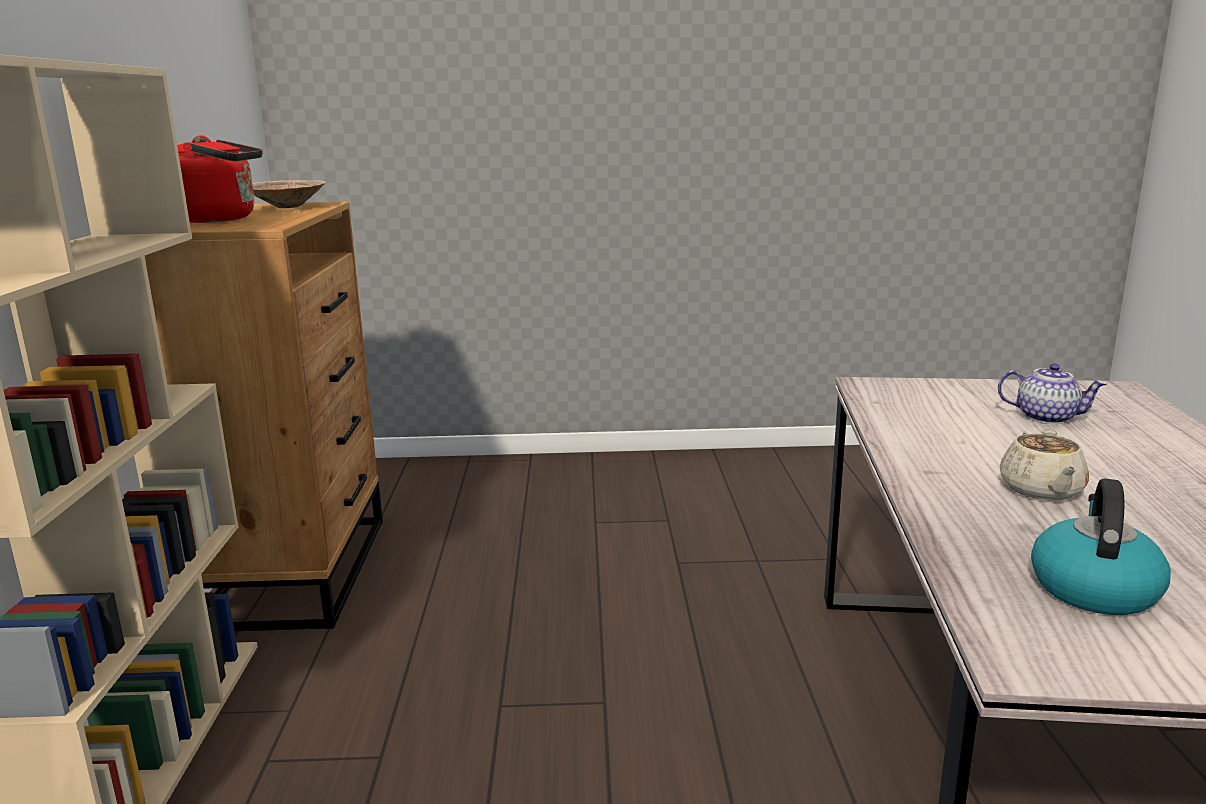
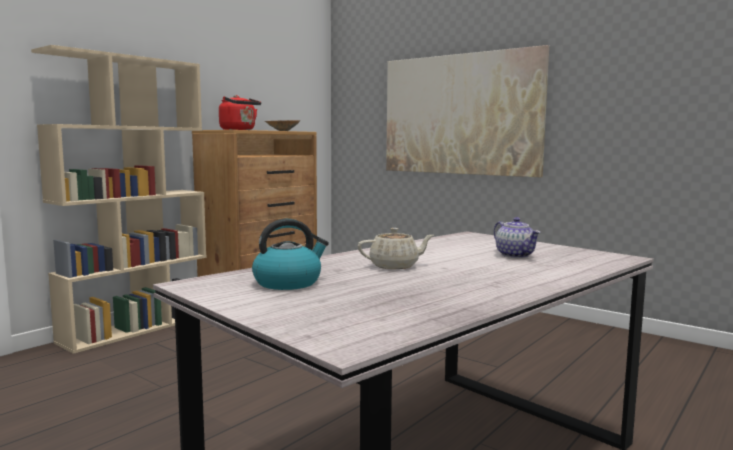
camera: 40 degrees right, 10 degrees down
beige teapot [1000,429,1089,501] -> beige teapot turned 150 degrees counterclockwise [358,228,434,269]
none -> picture [386,45,549,177]

